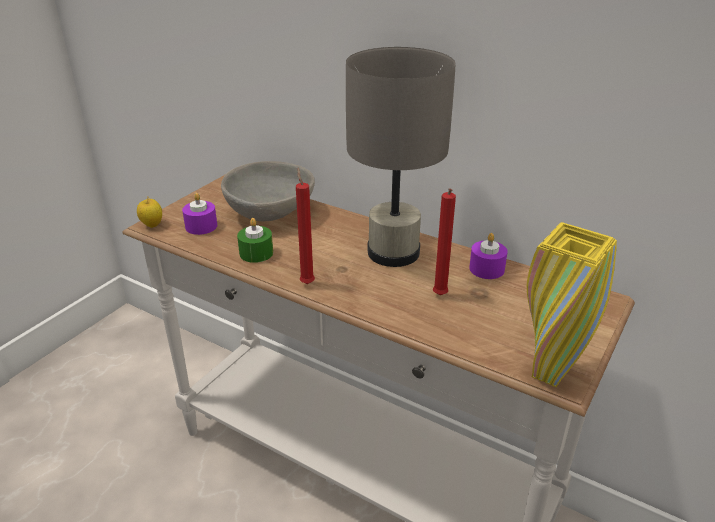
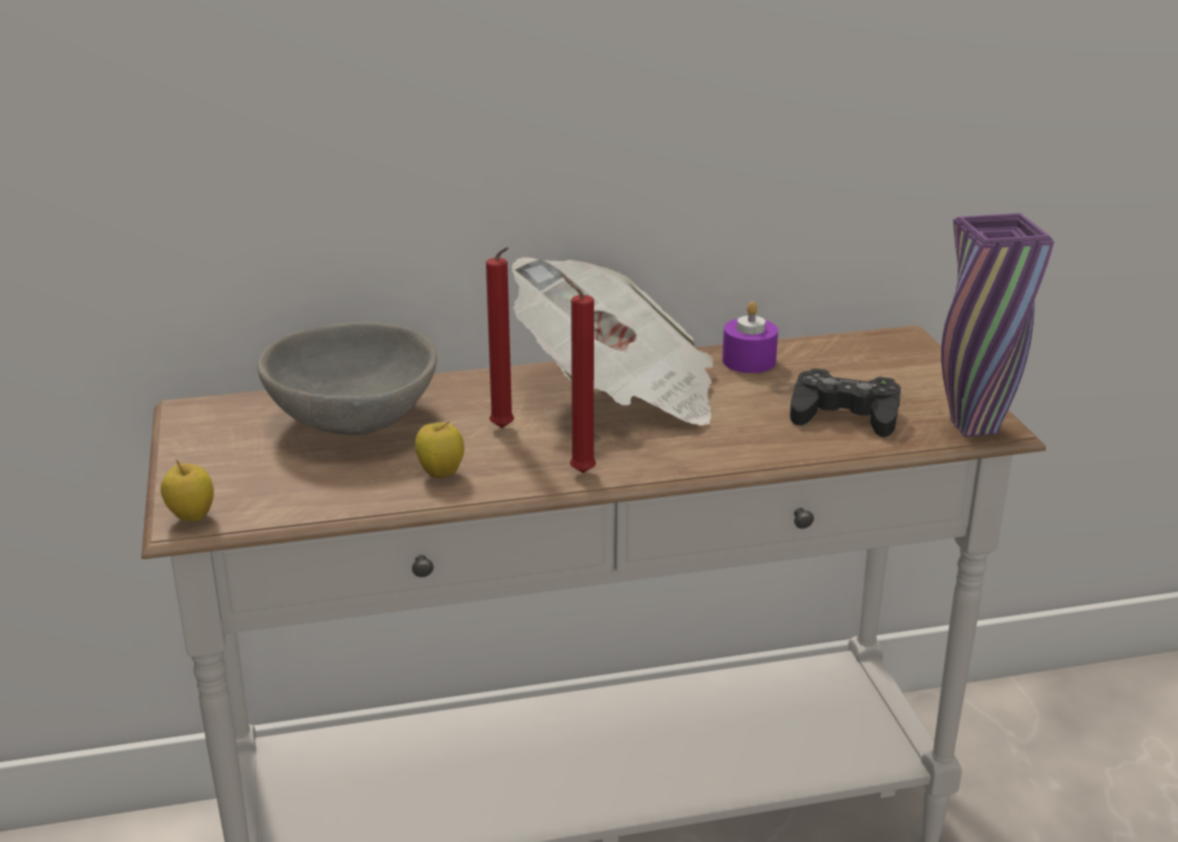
camera: 45 degrees left, 5 degrees down
purple candle [182,193,217,235] -> none
green candle [237,218,273,263] -> apple [415,421,464,478]
grey table lamp [346,47,455,267] -> newspaper [512,257,714,425]
red candle [433,188,456,295] -> red candle moved to [486,247,514,428]
yellow vase [527,222,617,387] -> purple vase [941,213,1054,437]
none -> black game controller [790,368,901,438]

